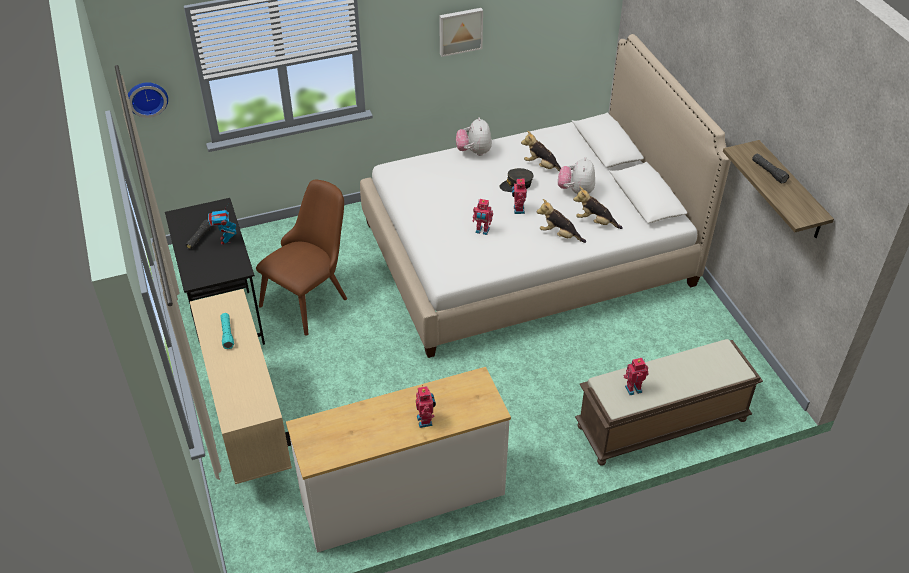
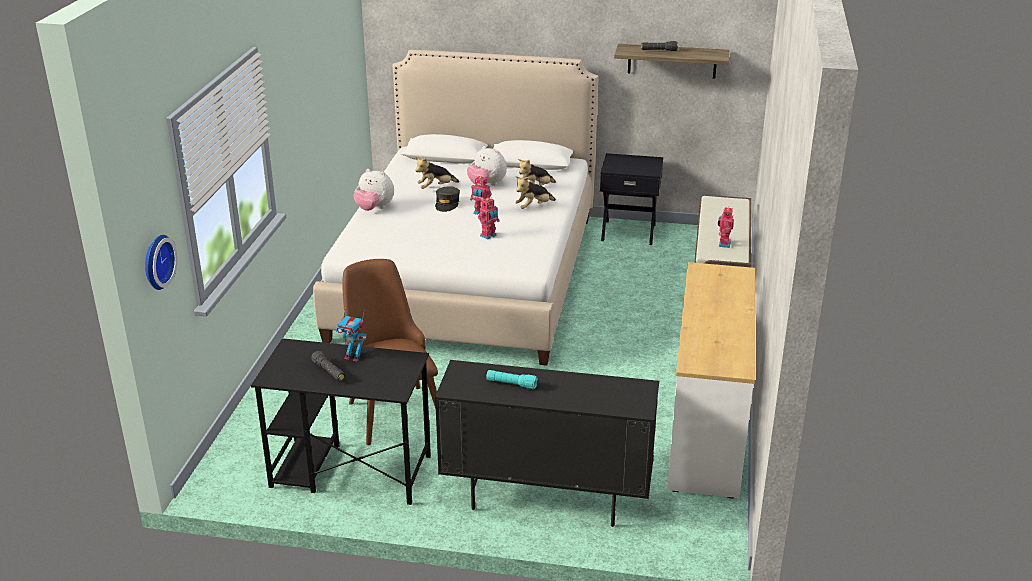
camera: 60 degrees left, 15 degrees down
beige cabinet [190,289,292,484] -> black cabinet [435,360,659,527]
toy robot [416,385,436,428] -> none
picture [439,8,483,57] -> none
none -> black nightstand [600,153,663,245]

